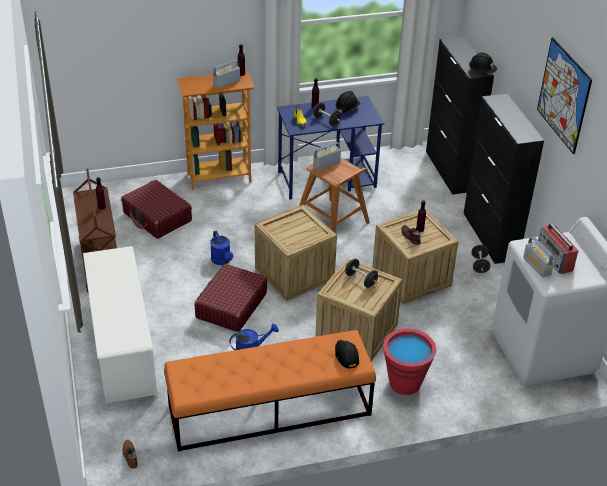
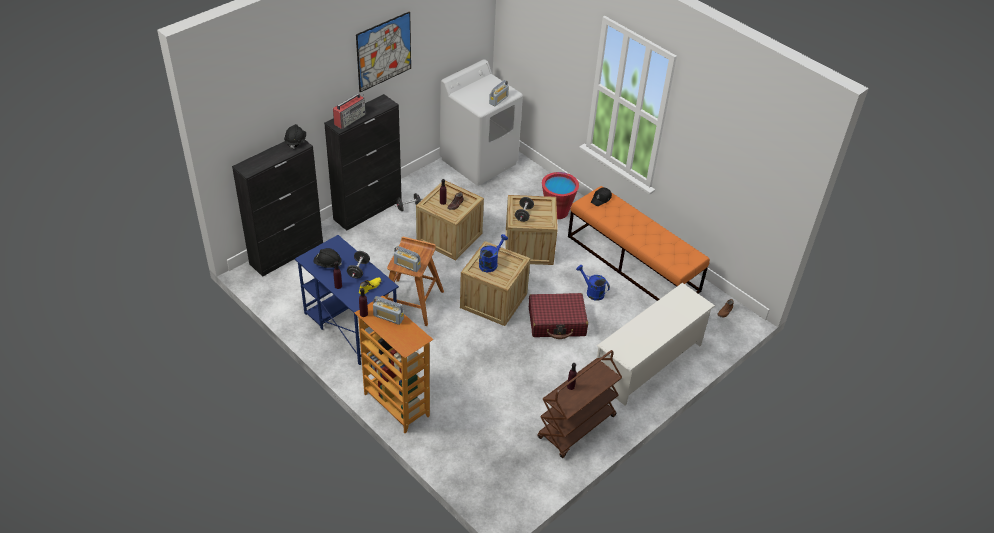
camera: 120 degrees left, 5 degrees up
red suitcase [121,180,192,239] -> none
blue watering can [210,230,233,265] -> blue watering can moved to [479,234,508,272]
radio [538,223,578,274] -> radio moved to [333,93,366,129]

